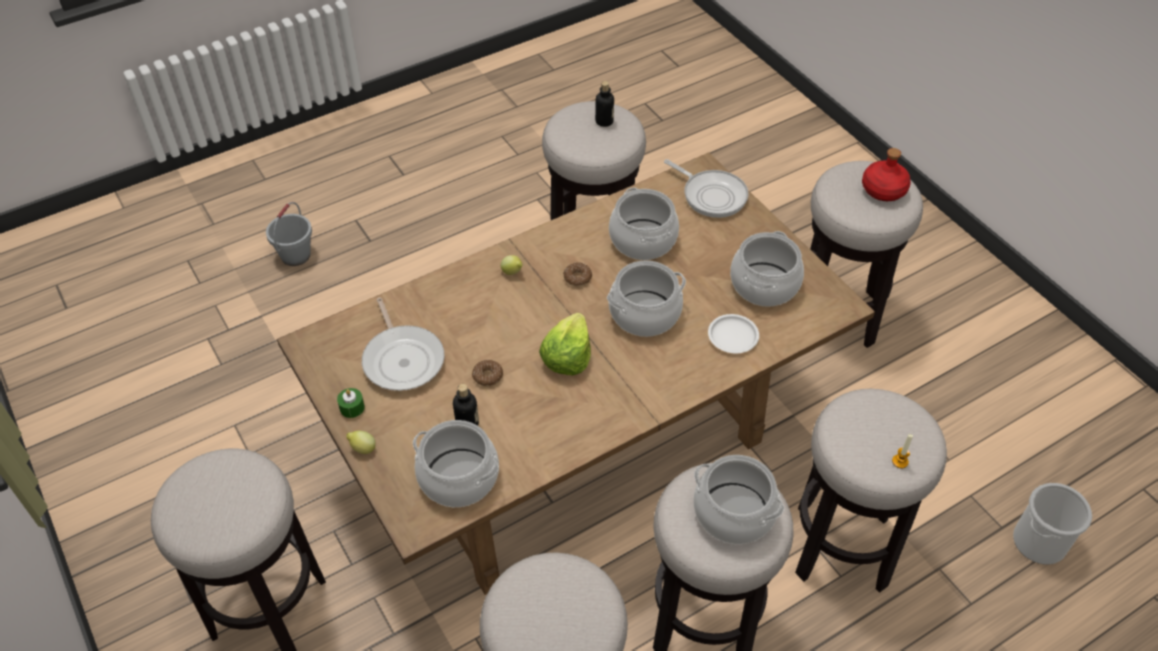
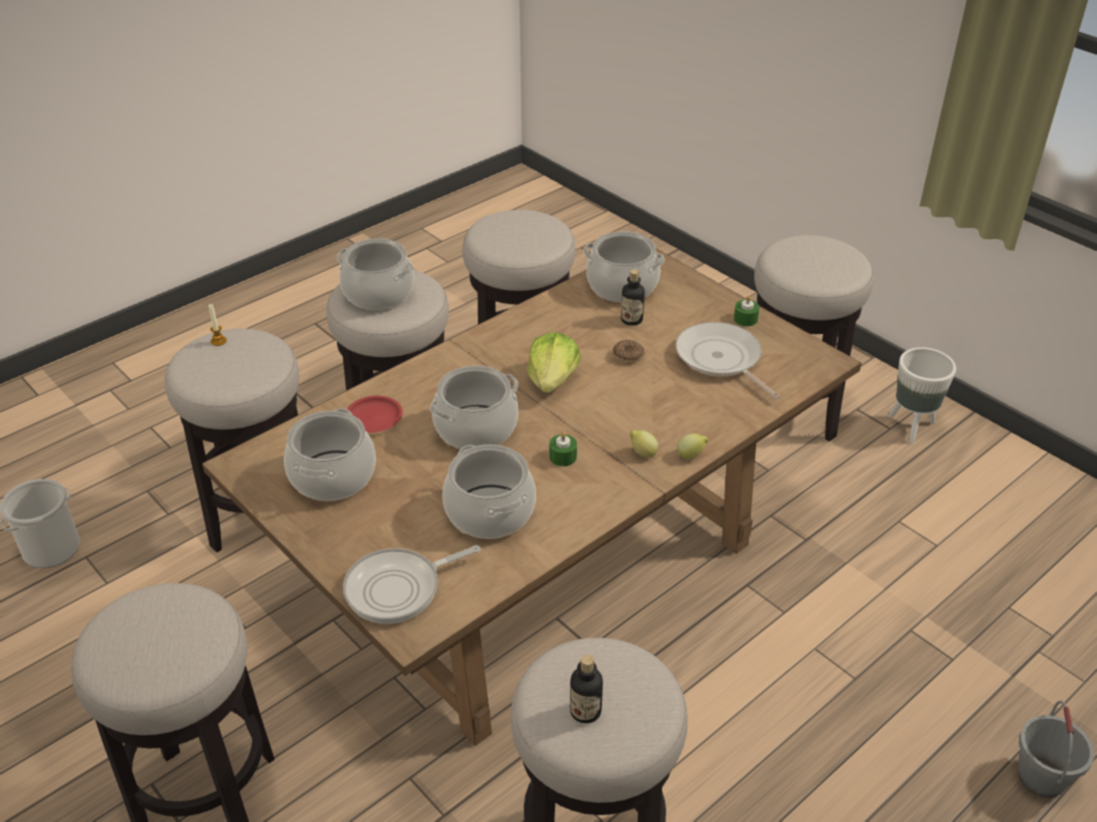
camera: 170 degrees right, 10 degrees down
lemon [346,431,375,454] -> lemon moved to [677,433,709,459]
donut [563,262,592,286] -> green candle [549,432,577,466]
frying pan [664,159,748,218] -> frying pan turned 60 degrees counterclockwise [343,545,480,624]
white plate [708,314,759,353] -> red plate [347,396,403,433]
red bottle [862,148,911,201] -> none
none -> white planter [888,347,956,444]

